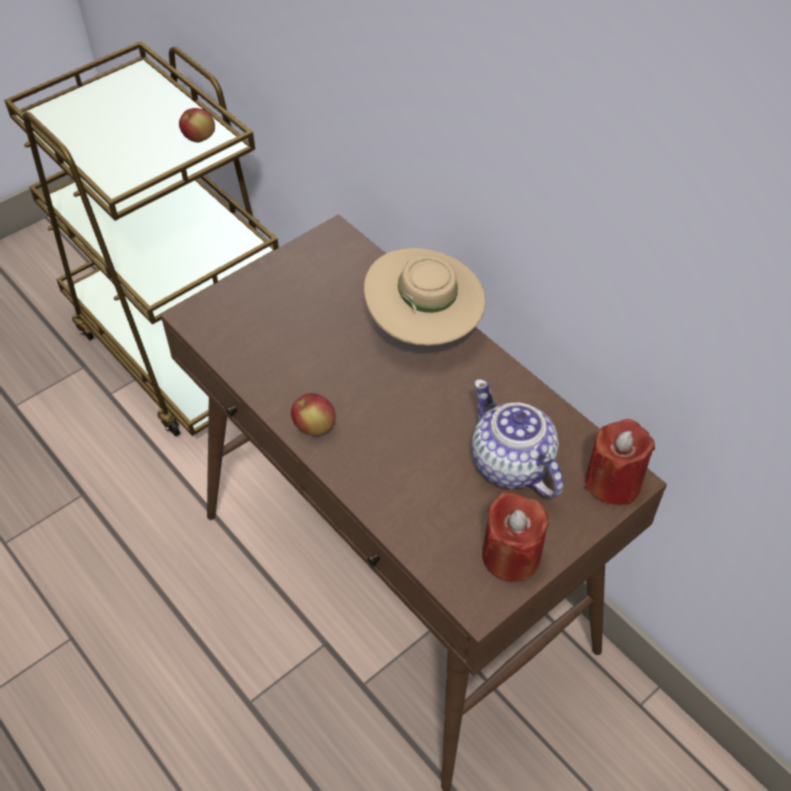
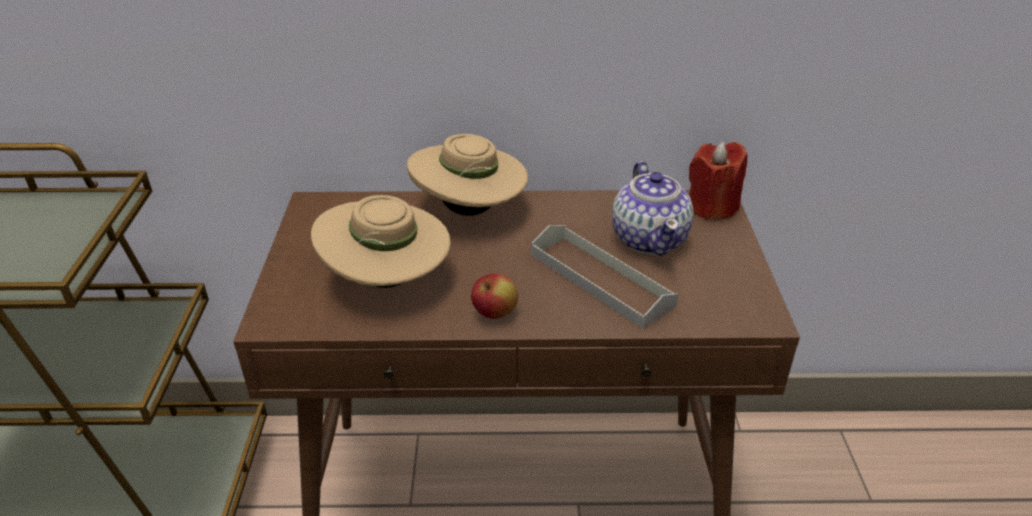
camera: 50 degrees left, 15 degrees down
apple [179,108,215,142] -> none
teapot [472,379,564,498] -> teapot turned 105 degrees counterclockwise [612,161,694,256]
red candle [482,491,548,582] -> none
none -> beige hat [311,195,451,288]
none -> grey tray [531,225,679,329]

